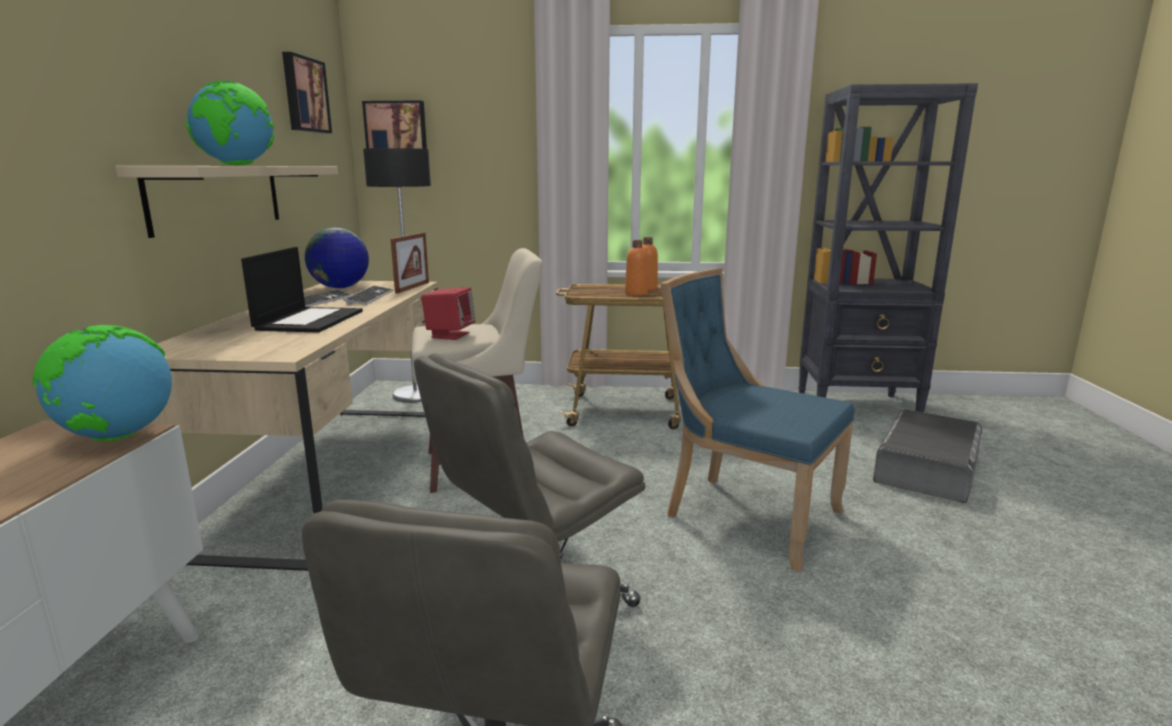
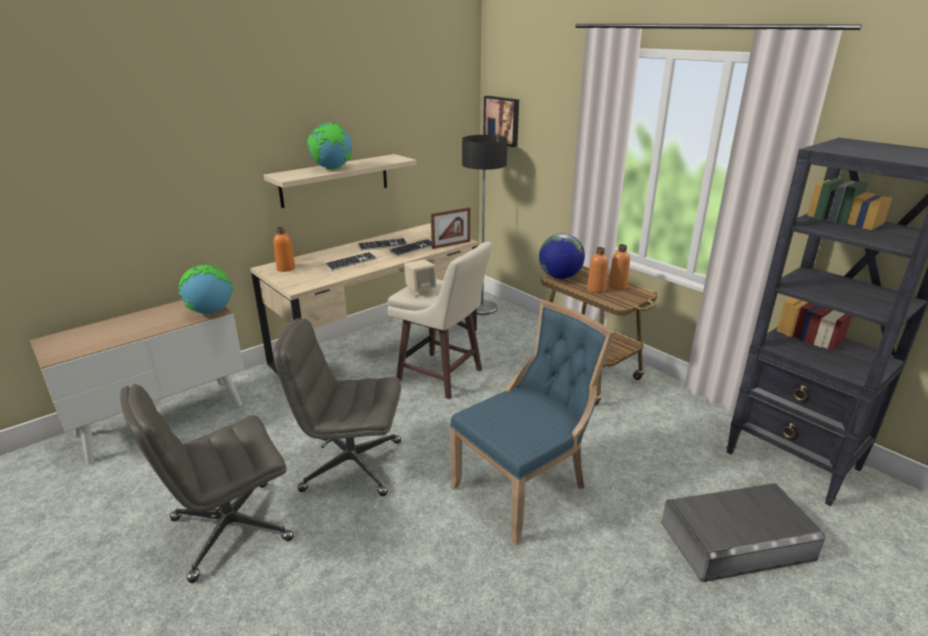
camera: 45 degrees right, 10 degrees up
laptop [241,247,363,333] -> keyboard [325,252,377,271]
picture [282,52,332,133] -> none
globe [305,228,369,288] -> globe moved to [539,234,585,279]
red speaker [421,287,475,340] -> beige speaker [404,260,436,297]
blue chair [661,268,854,572] -> blue chair turned 60 degrees clockwise [450,300,614,546]
none -> orange bottle [273,227,295,272]

